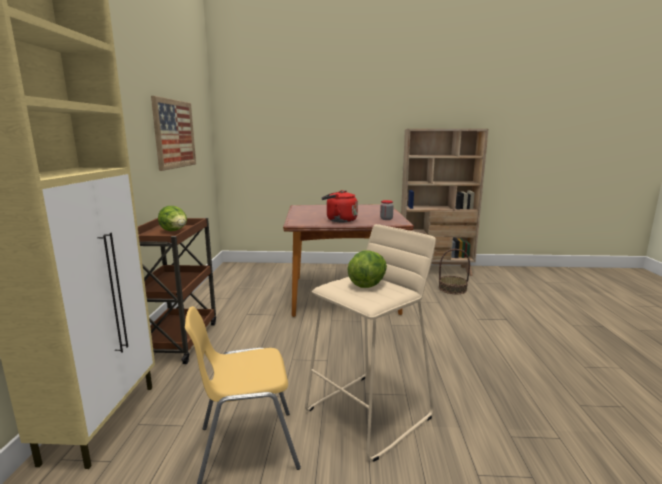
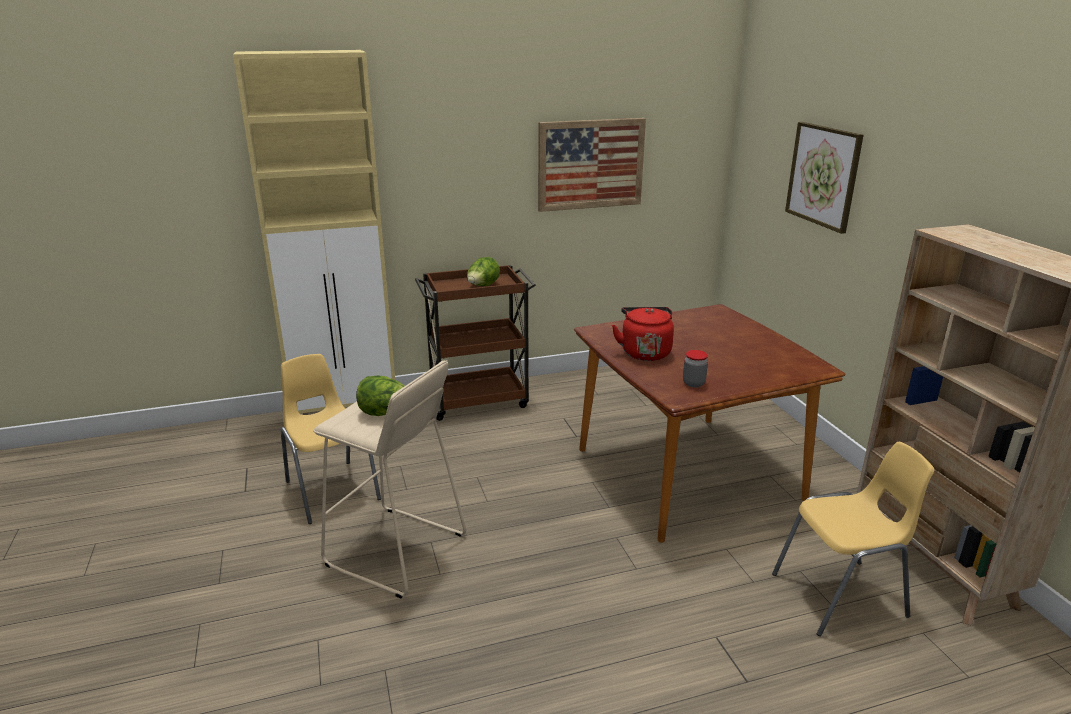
camera: 70 degrees right, 10 degrees up
basket [439,249,470,294] -> yellow chair [772,442,934,636]
none -> picture [785,122,864,234]

